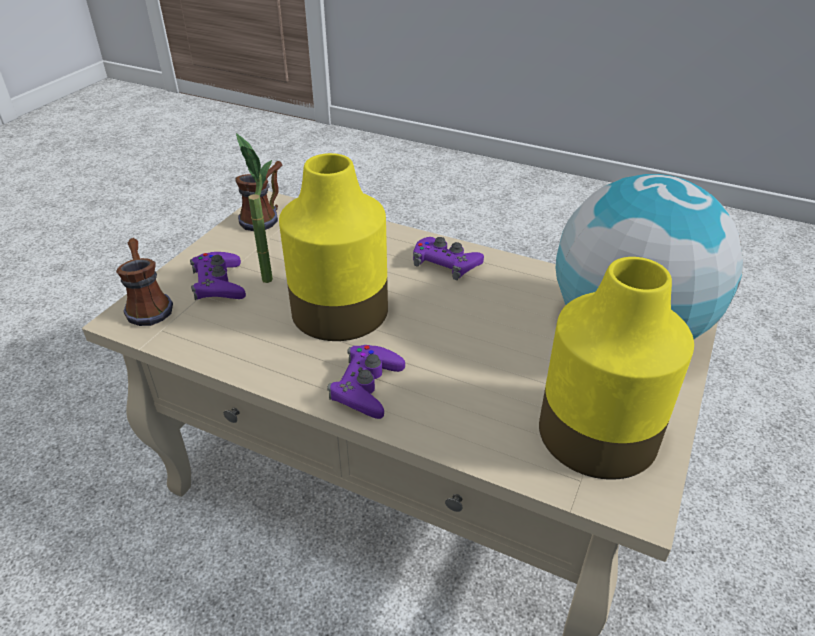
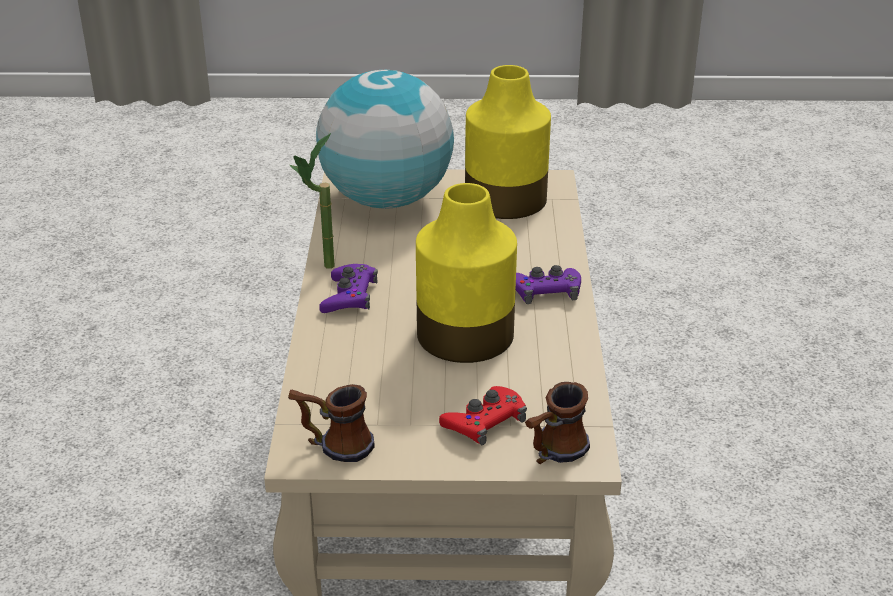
camera: 115 degrees left, 5 degrees down
purple game controller [190,252,246,300] -> red game controller [439,386,527,445]
potted plant [236,133,273,283] -> potted plant moved to [290,133,335,269]

